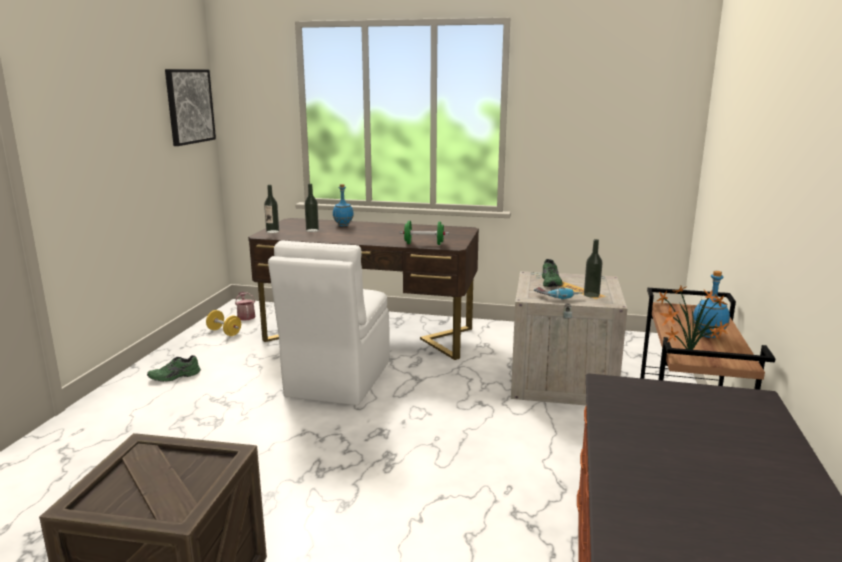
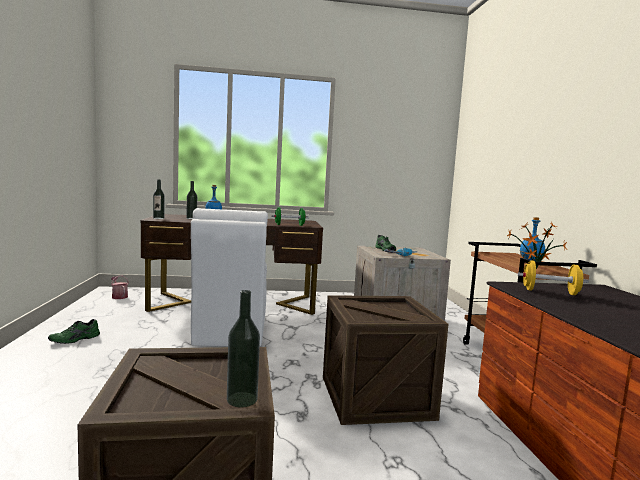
camera: 20 degrees left, 10 degrees down
picture [165,69,216,146] -> none
yellow dumbbell [206,310,241,336] -> yellow dumbbell moved to [517,260,589,295]
bottle [584,239,603,298] -> bottle moved to [227,290,260,407]
none -> crate [323,295,449,425]

